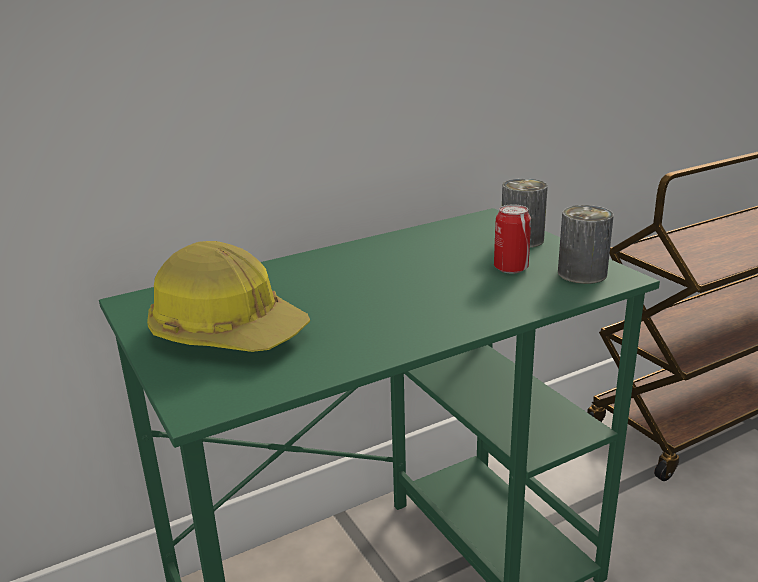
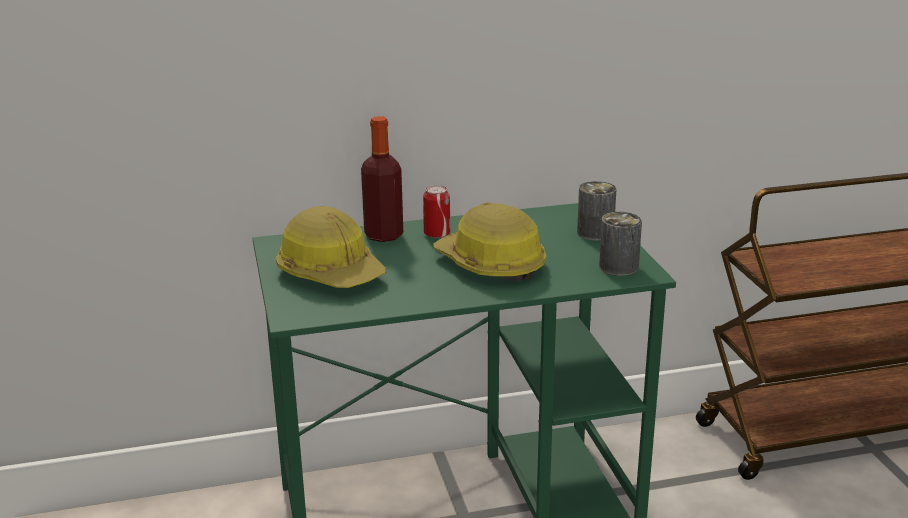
camera: 15 degrees right, 0 degrees up
can [494,204,531,274] -> can moved to [423,185,450,238]
none -> bottle [361,116,403,242]
none -> hard hat [433,202,546,282]

